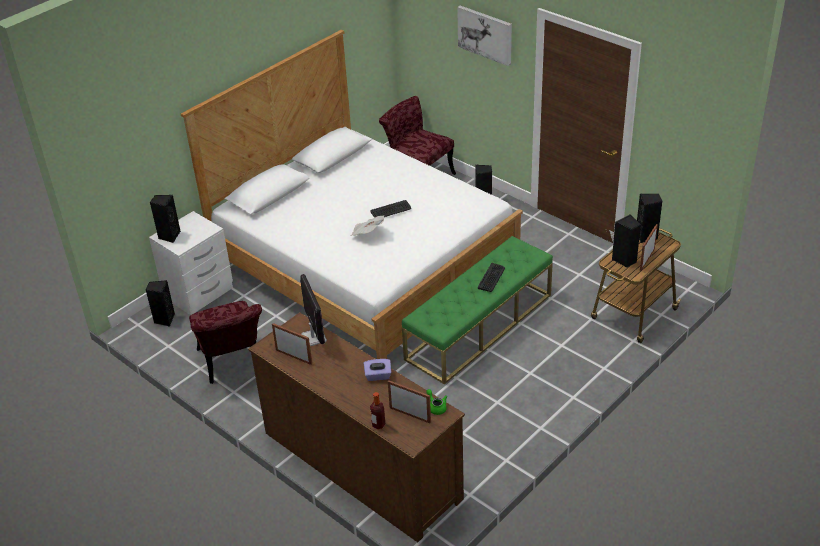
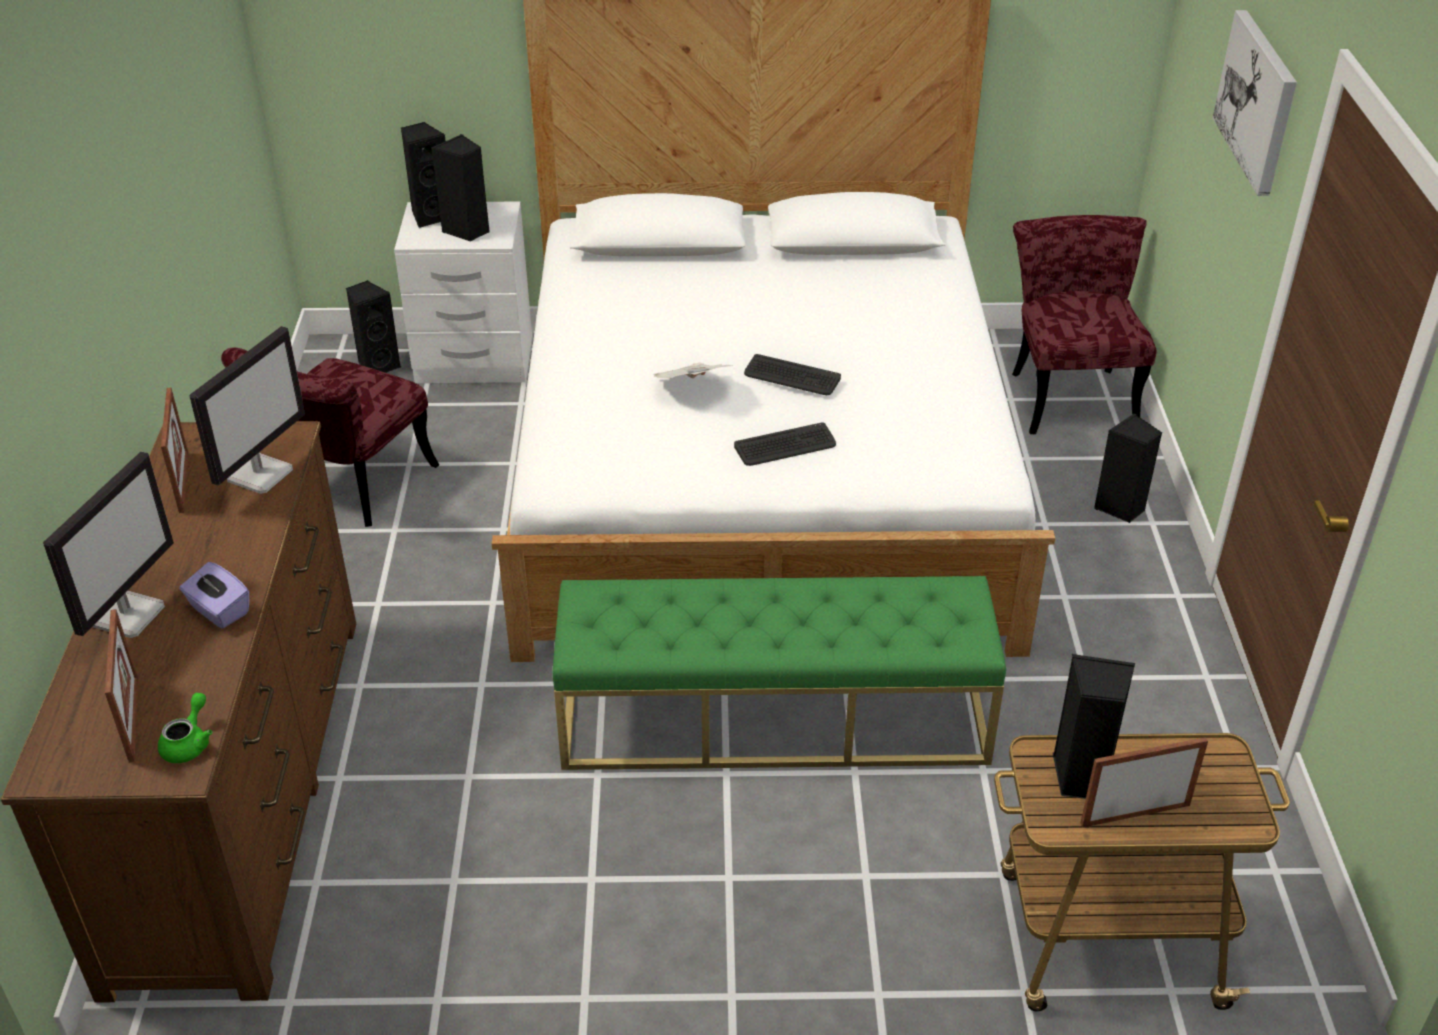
camera: 45 degrees right, 0 degrees up
bottle [370,392,385,429] -> none
keyboard [478,263,505,292] -> keyboard moved to [734,422,836,466]
black speaker [637,193,663,243] -> black speaker moved to [431,134,490,242]
none -> monitor [43,452,174,638]

